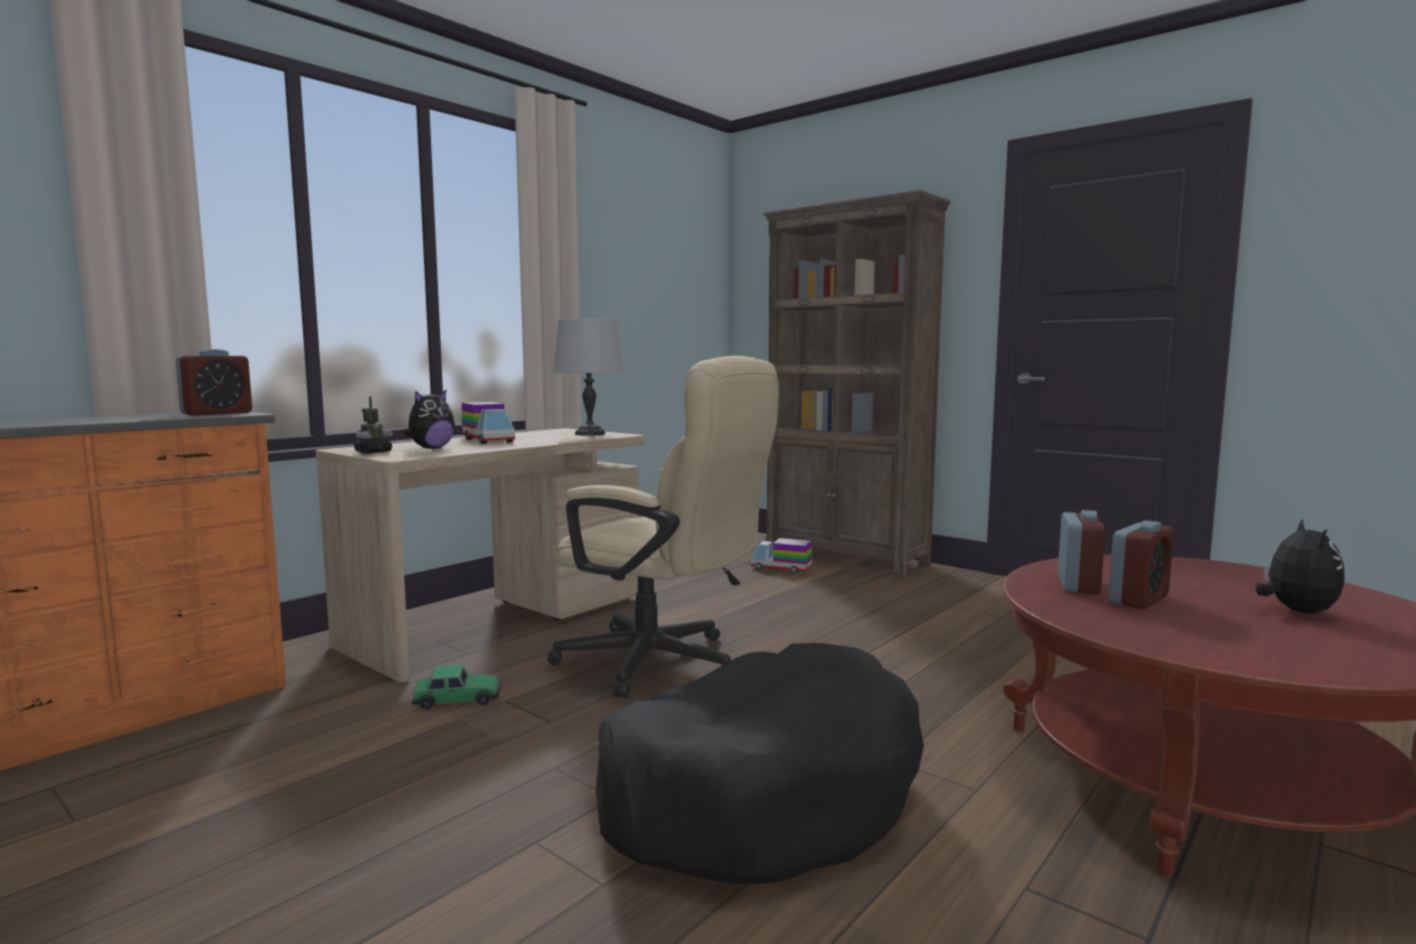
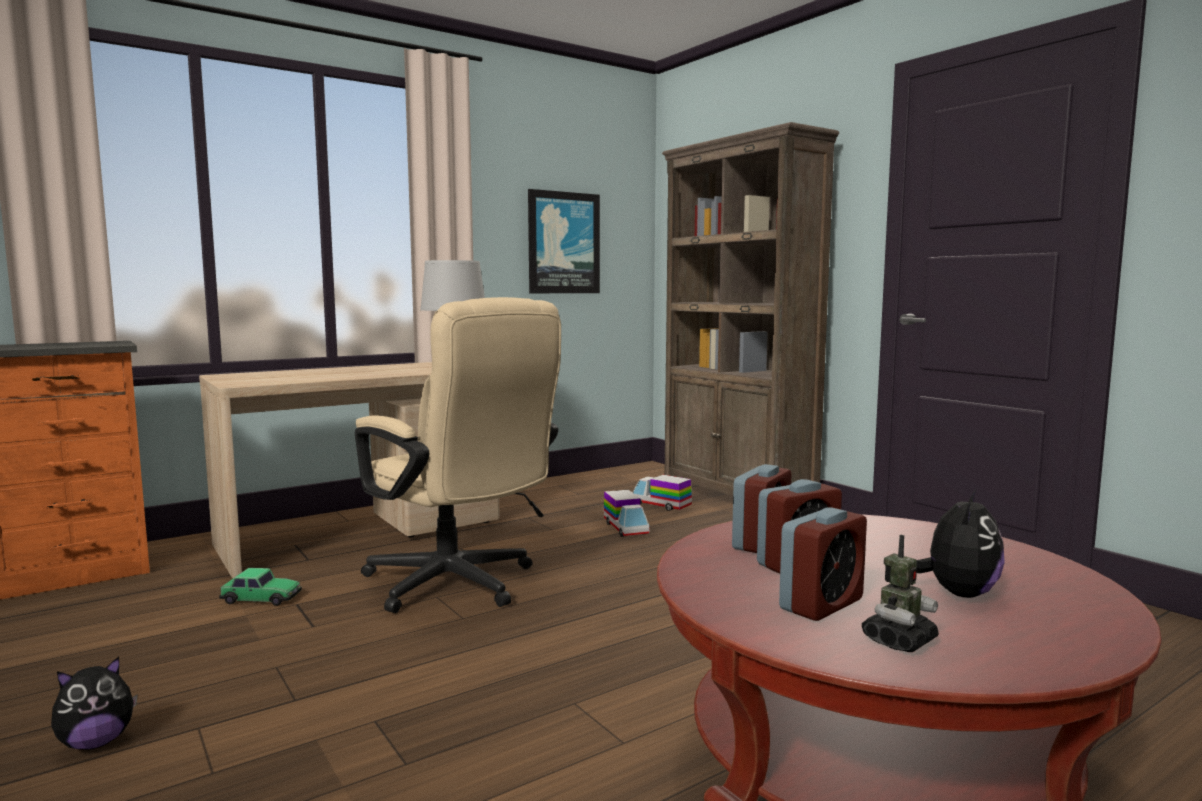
camera: 15 degrees right, 0 degrees up
alarm clock [175,349,252,415] -> alarm clock moved to [779,507,867,621]
toy robot [354,397,393,454] -> toy robot moved to [862,535,939,652]
plush toy [404,390,455,449] -> plush toy moved to [51,657,138,750]
toy truck [462,402,515,444] -> toy truck moved to [604,490,649,537]
black dog bed [596,643,924,884] -> none
none -> picture [528,189,600,293]

